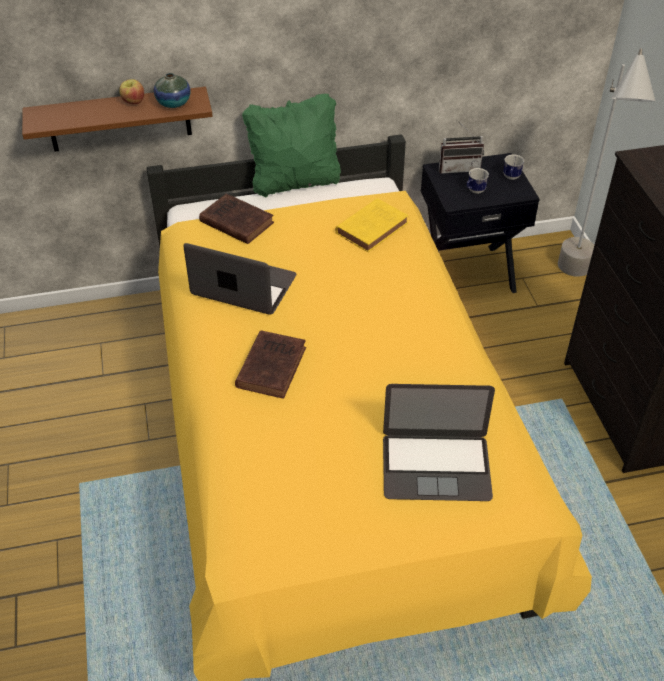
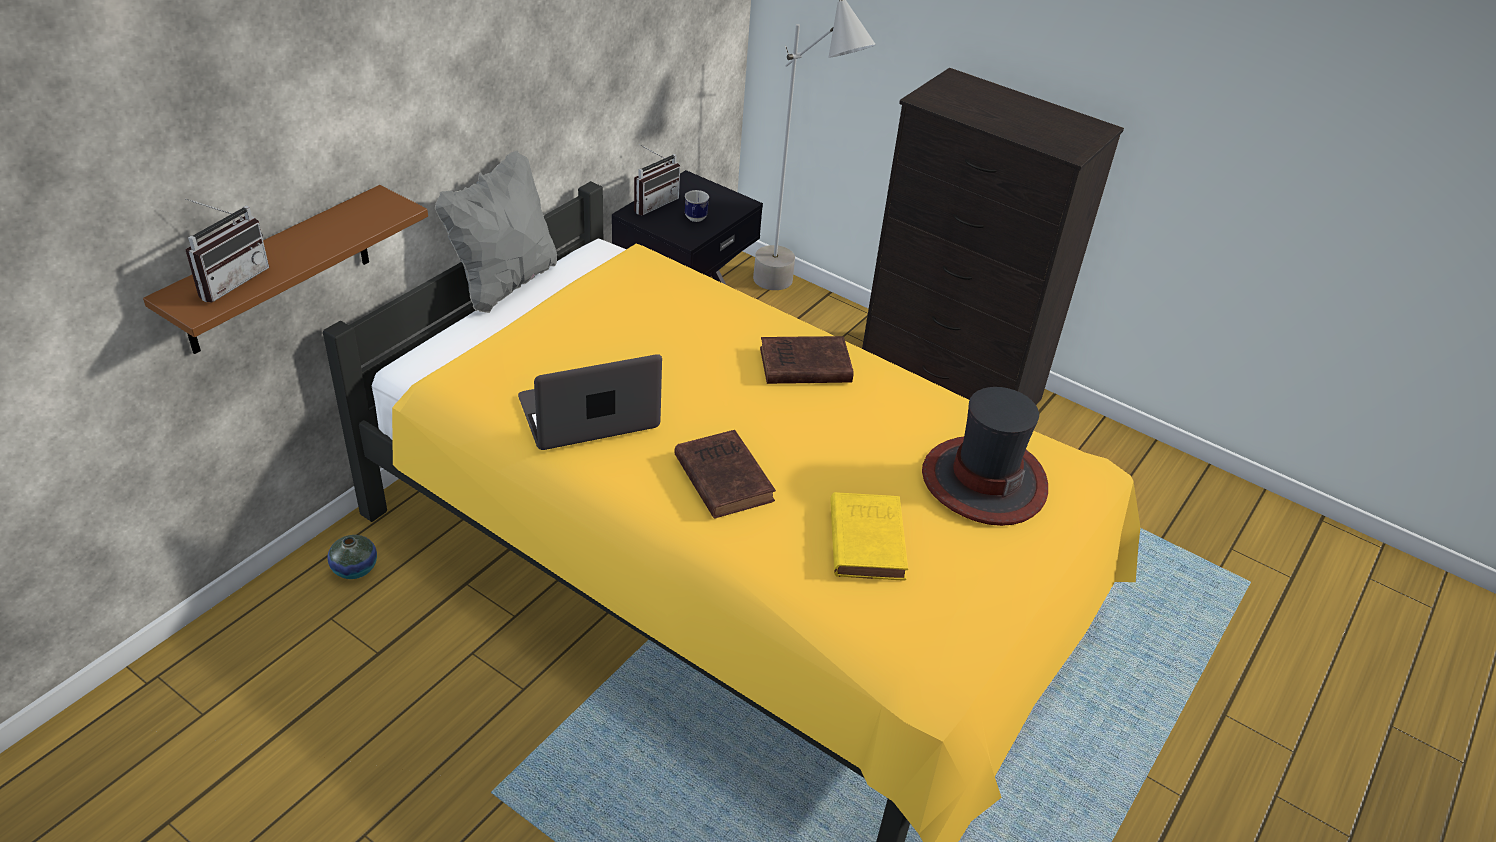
camera: 45 degrees left, 5 degrees down
apple [119,79,144,104] -> none
vase [154,73,190,108] -> vase moved to [328,535,377,579]
brown book [199,193,274,244] -> brown book moved to [760,336,853,384]
green pillow [242,94,341,197] -> grey pillow [435,151,557,313]
yellow book [336,198,408,252] -> yellow book moved to [830,492,908,580]
laptop [383,384,495,501] -> hat [922,387,1048,526]
mug [503,154,524,180] -> none
none -> radio [185,198,269,303]

